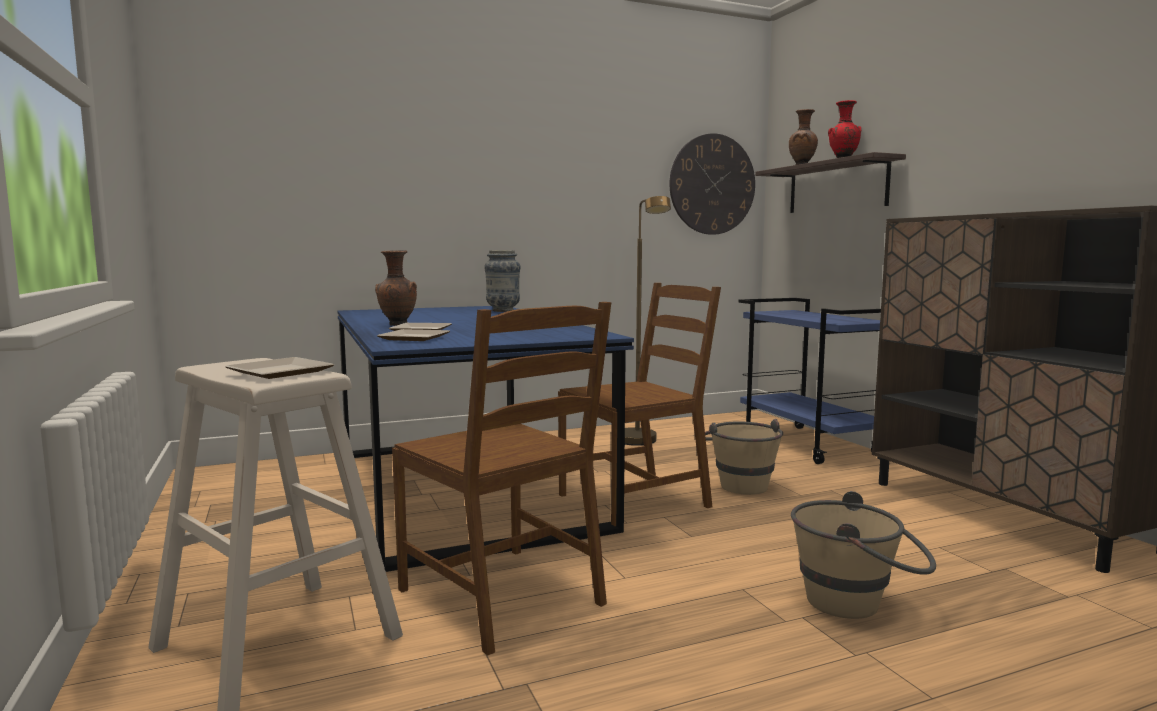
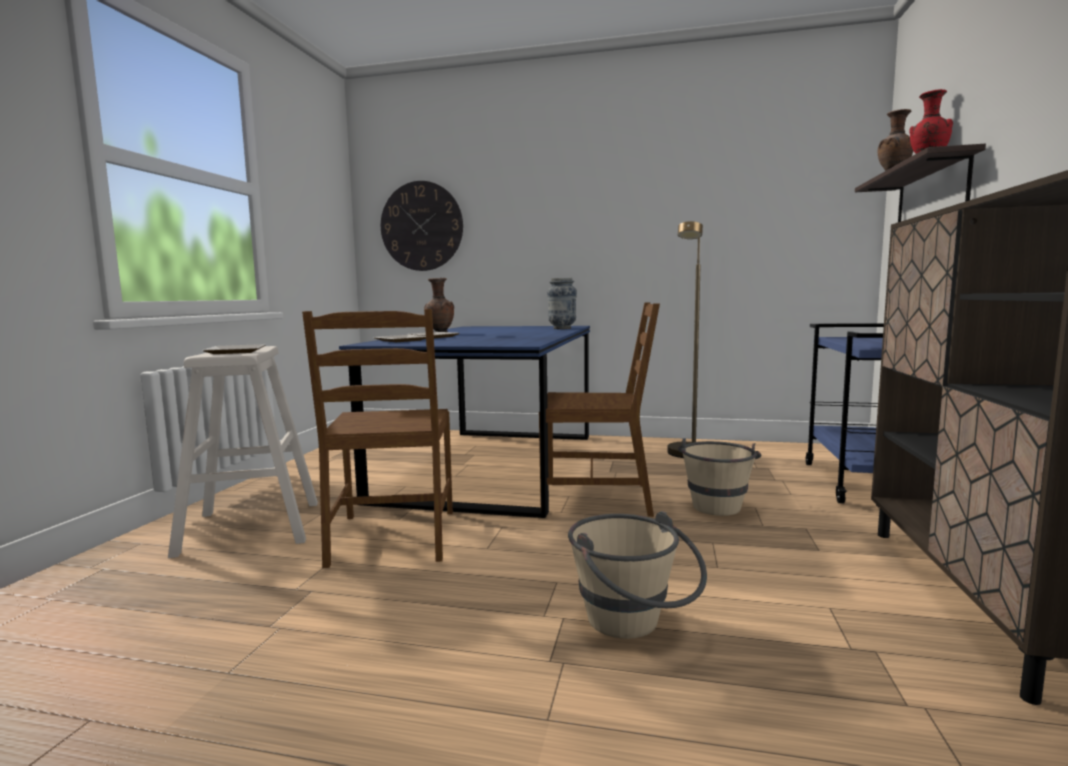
camera: 35 degrees right, 0 degrees up
wall clock [669,133,755,235] -> wall clock moved to [381,181,463,271]

